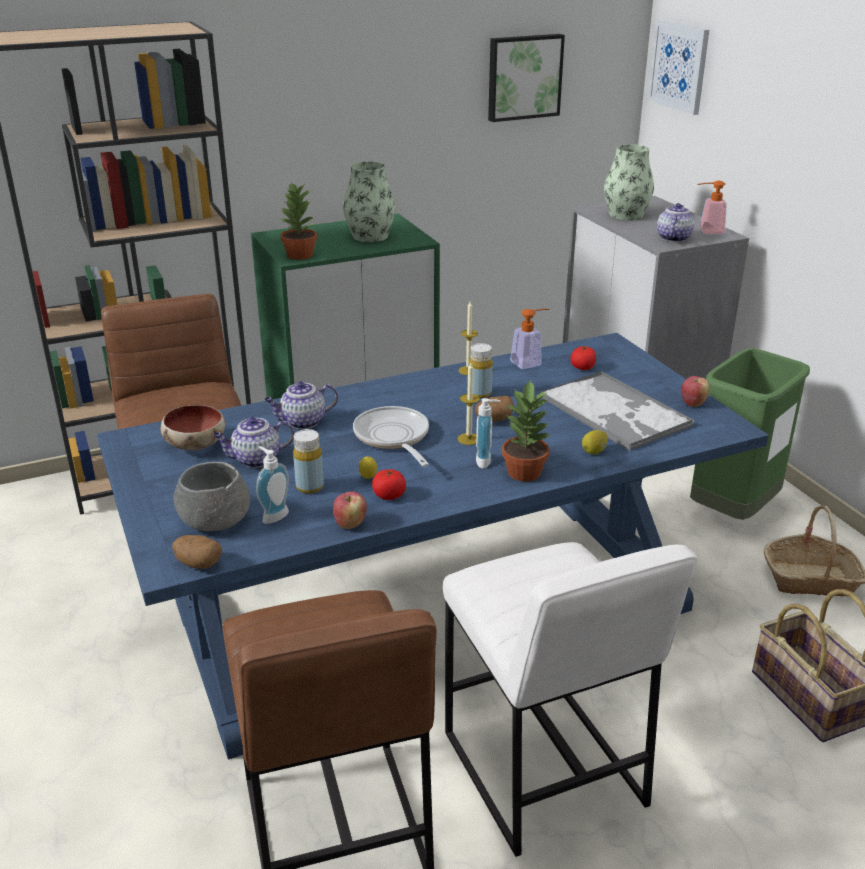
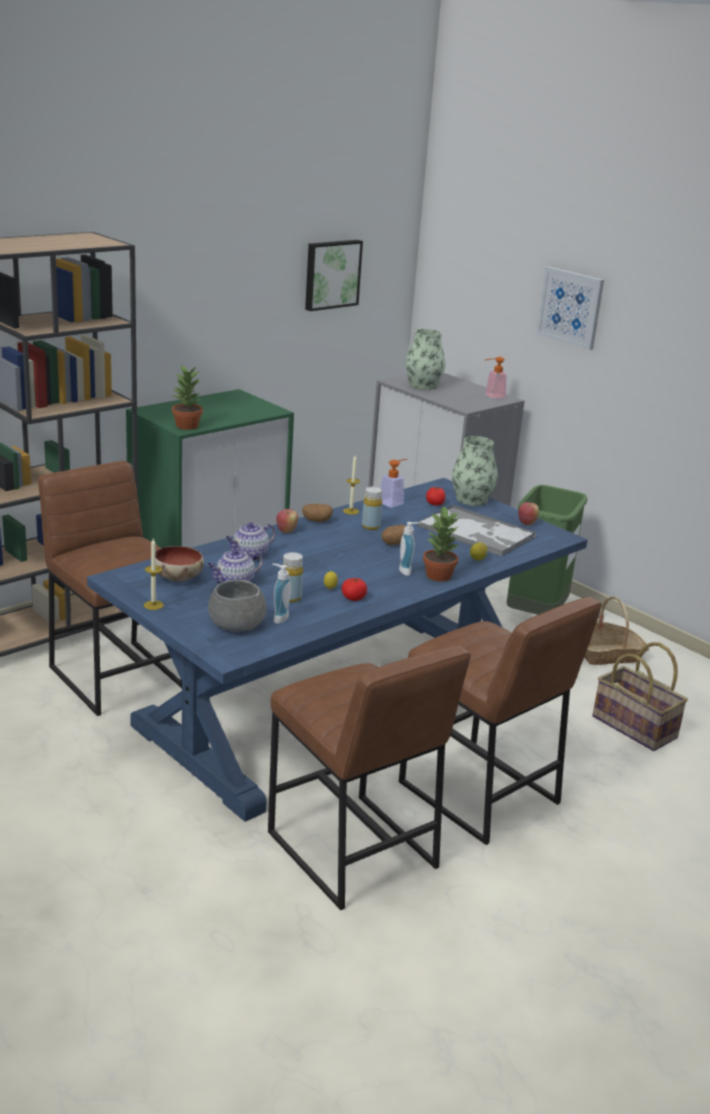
camera: 20 degrees left, 5 degrees down
potato [172,535,222,569] -> potato moved to [302,504,333,522]
apple [333,491,367,529] -> apple moved to [276,509,298,533]
vase [343,161,396,242] -> vase moved to [452,436,498,506]
frying pan [353,406,429,467] -> none
white chair [443,542,697,857] -> brown chair [399,597,602,845]
candle [458,363,480,445] -> candle moved to [144,539,164,610]
picture [648,20,709,115] -> picture moved to [536,266,604,350]
teapot [657,203,694,242] -> none

